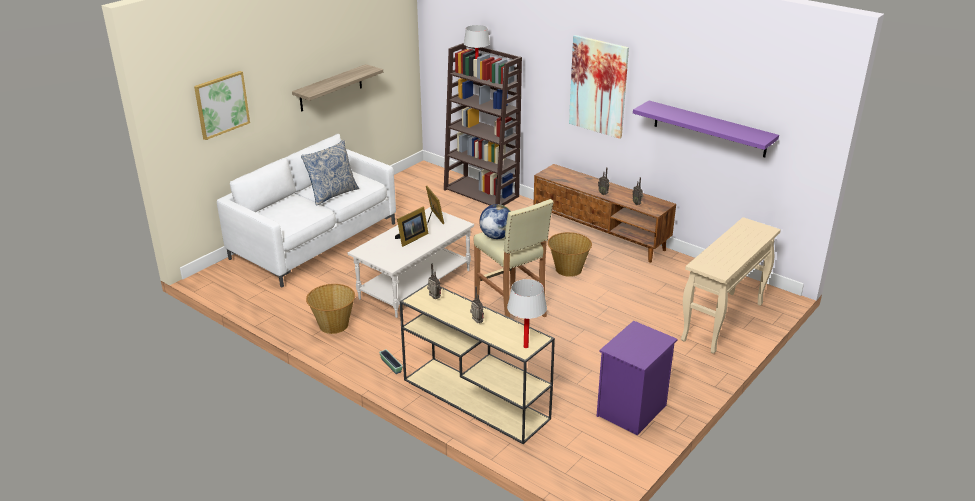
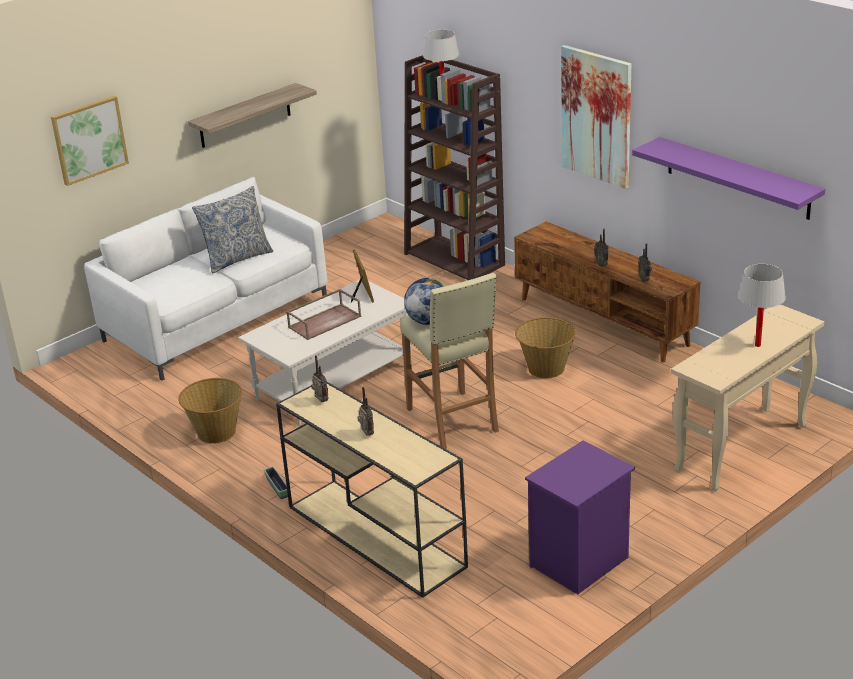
camera: 10 degrees right, 0 degrees up
picture frame [395,207,429,247] -> brown tray [286,289,361,340]
white table lamp [507,279,547,348] -> white table lamp moved to [738,264,786,347]

